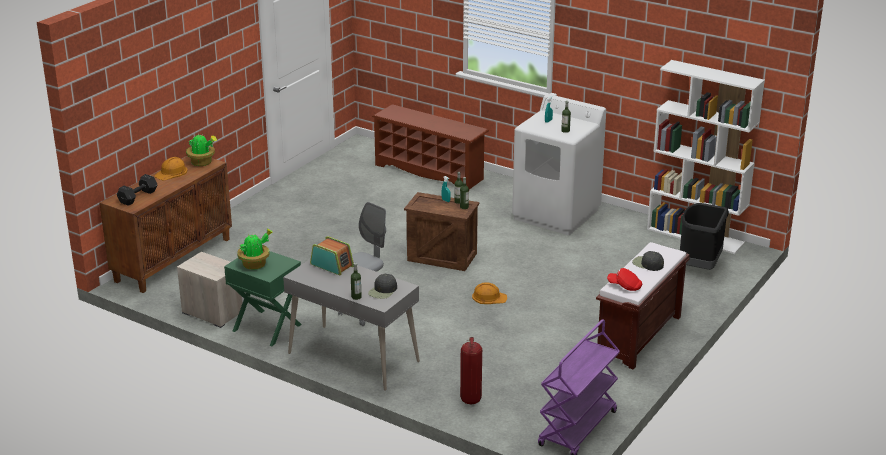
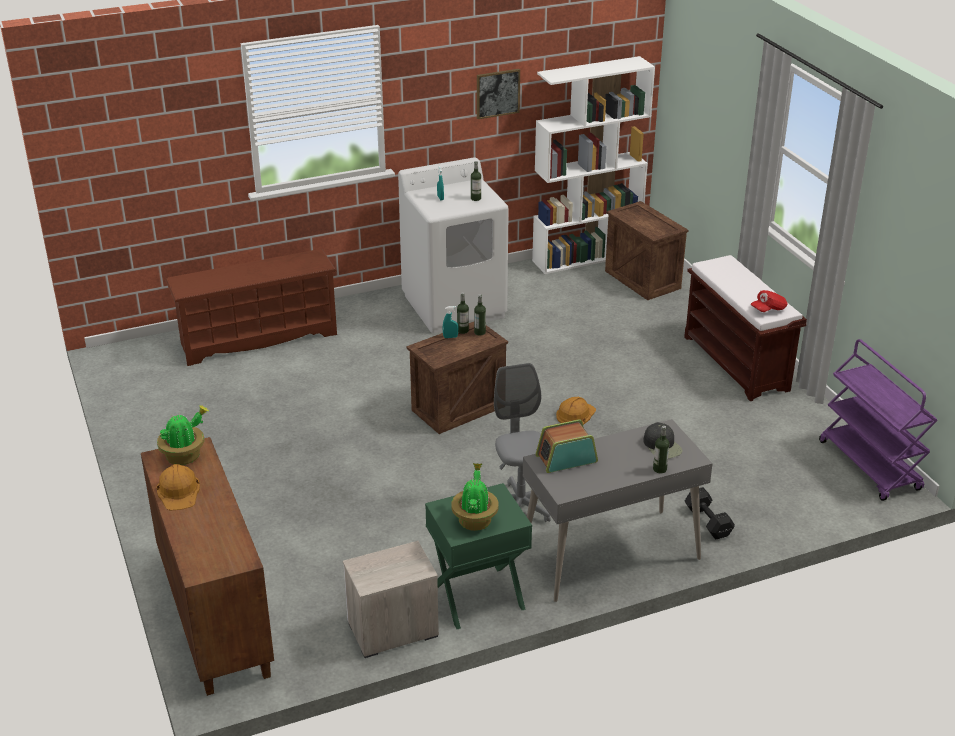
camera: 55 degrees left, 5 degrees up
black dumbbell [117,174,157,206] -> black dumbbell moved to [684,487,735,539]
fire extinguisher [460,337,482,404] -> none
black cap [632,251,664,271] -> none
black trash can [680,203,729,270] -> crate [605,201,688,300]
none -> picture [477,69,520,119]

